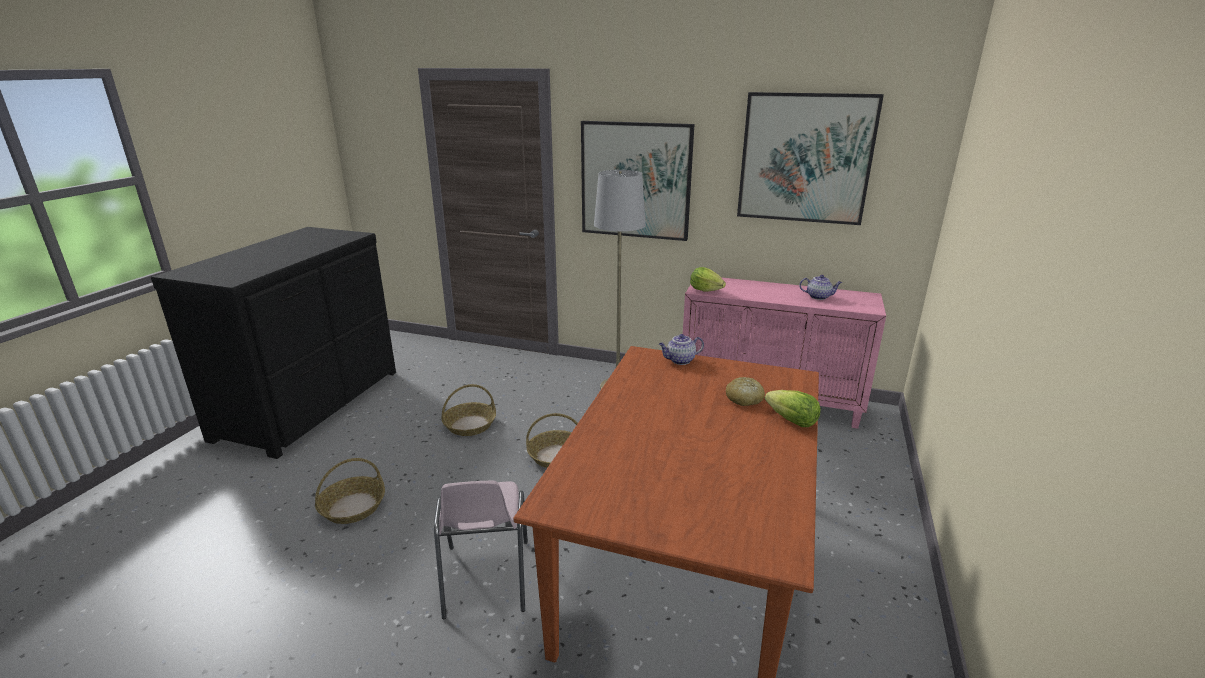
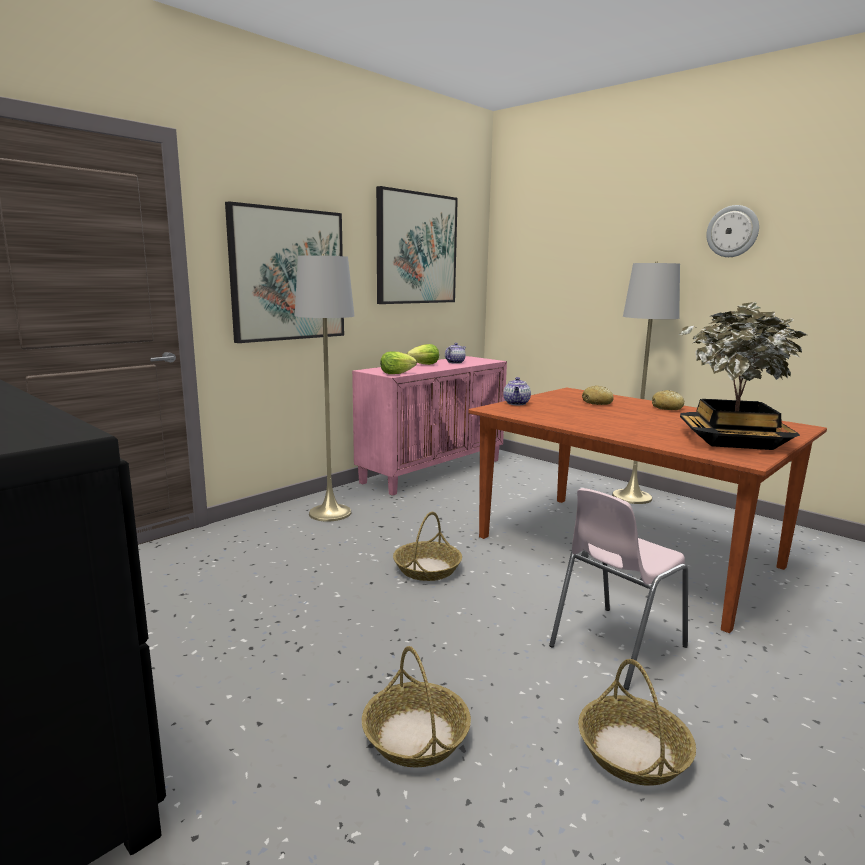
camera: 65 degrees left, 10 degrees down
pink chair [434,481,528,619] -> pink chair turned 120 degrees clockwise [549,488,688,690]
basket [441,384,496,436] -> basket moved to [578,659,696,786]
lettuce [765,390,821,427] -> lettuce moved to [406,344,439,365]
none -> grey floor lamp [612,262,680,504]
none -> bread [652,390,684,410]
none -> potted plant [678,302,807,450]
none -> wall clock [706,205,759,257]

